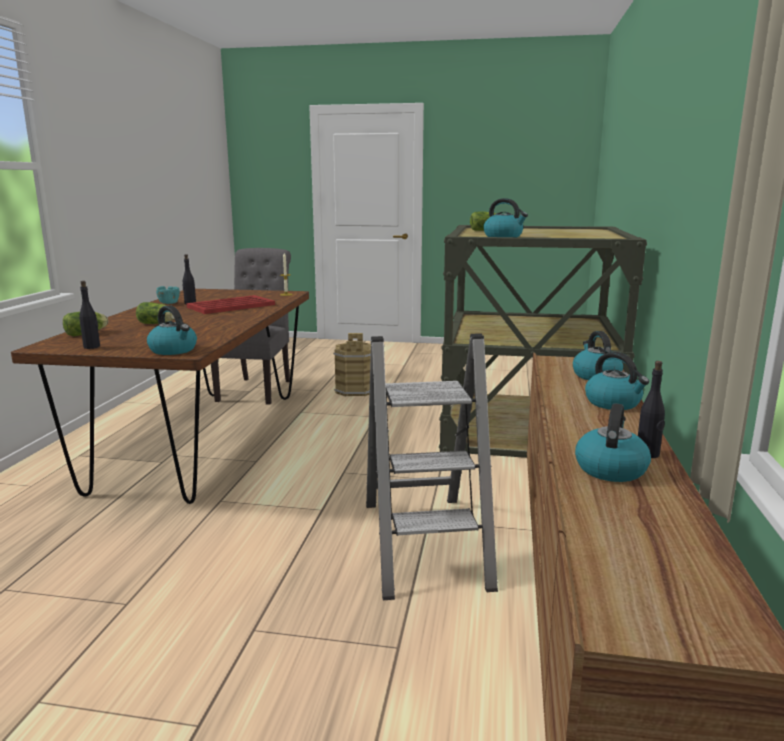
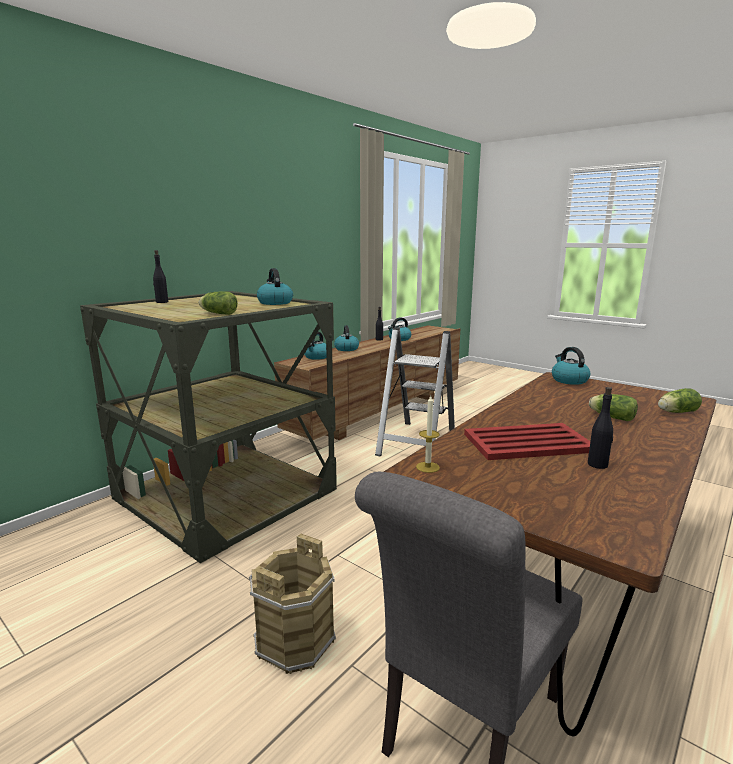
camera: 150 degrees left, 0 degrees up
black bottle [79,281,100,349] -> black bottle moved to [153,250,168,303]
turquoise bowl [156,286,180,304] -> none

